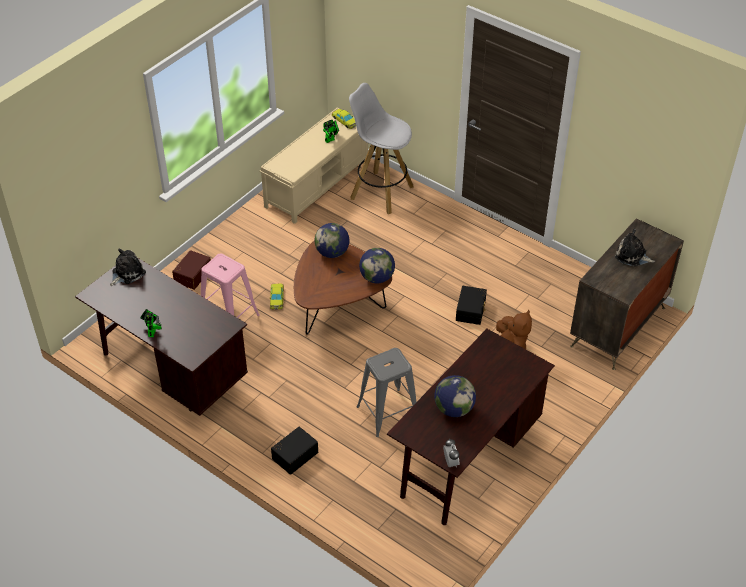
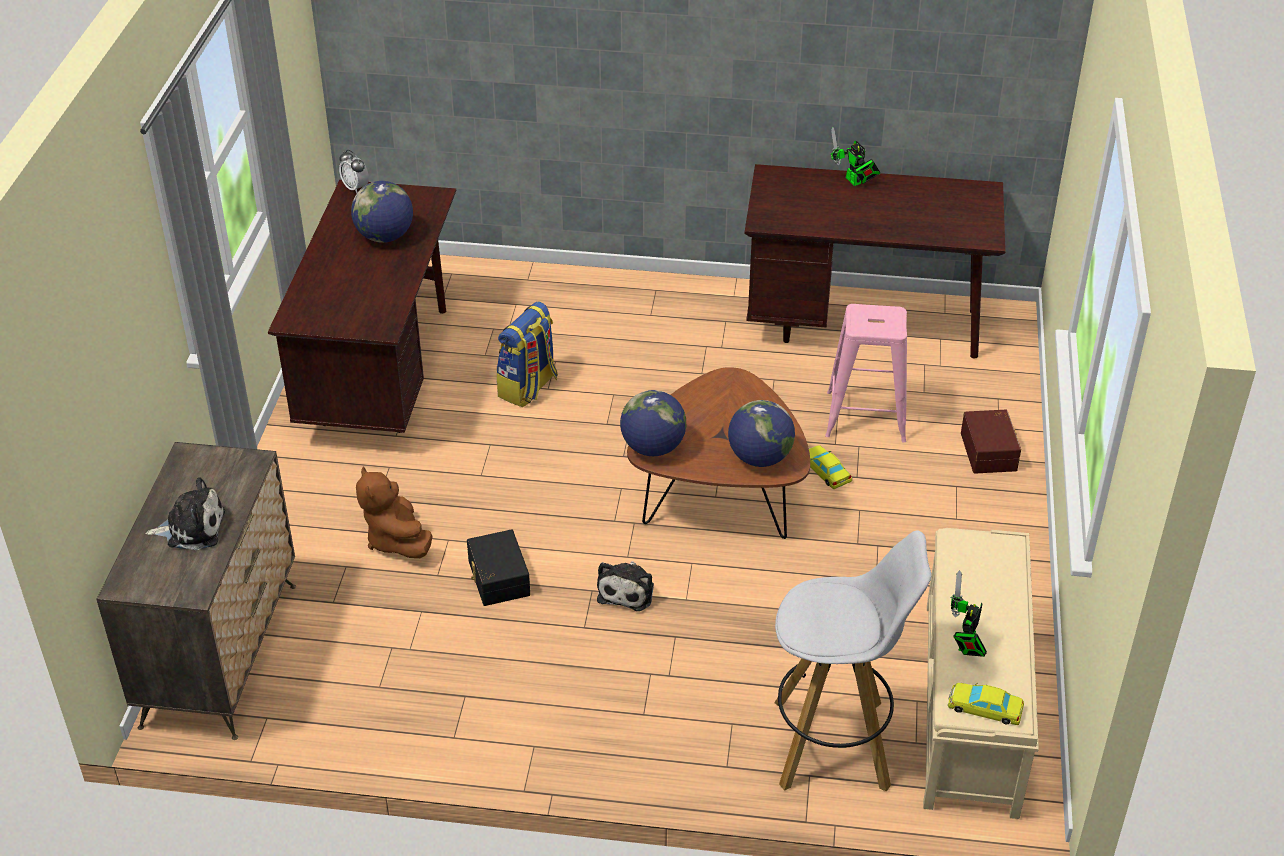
camera: 150 degrees right, 5 degrees down
plush toy [110,248,146,286] -> plush toy moved to [597,561,654,611]
black storage box [271,427,318,475] -> none
grey stool [357,348,417,437] -> backpack [497,302,558,408]

